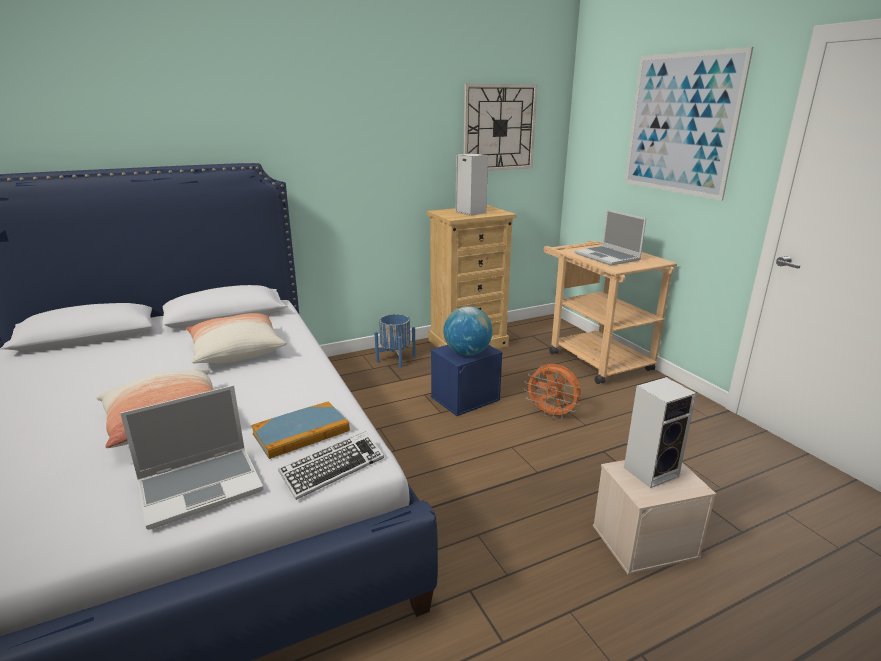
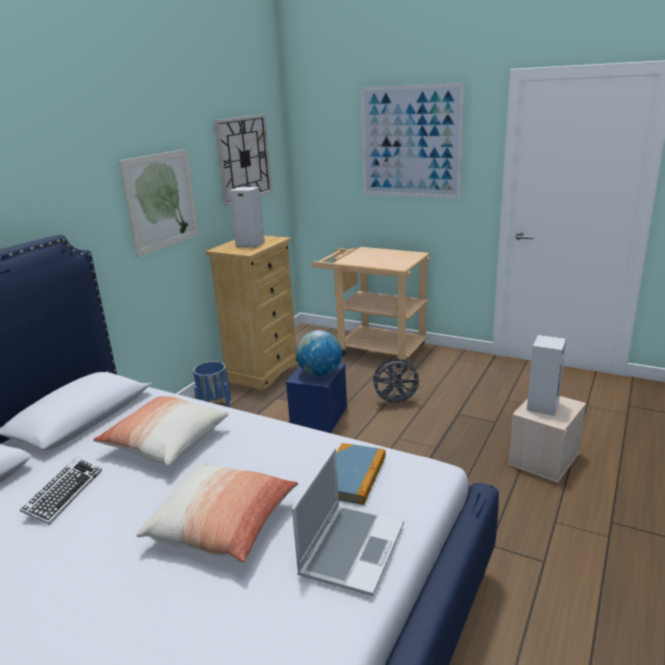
camera: 35 degrees left, 0 degrees up
keyboard [278,431,384,500] -> keyboard moved to [20,456,102,525]
orange fan [524,364,581,419] -> grey fan [372,359,422,406]
laptop [575,209,646,266] -> none
none -> picture [119,149,199,257]

